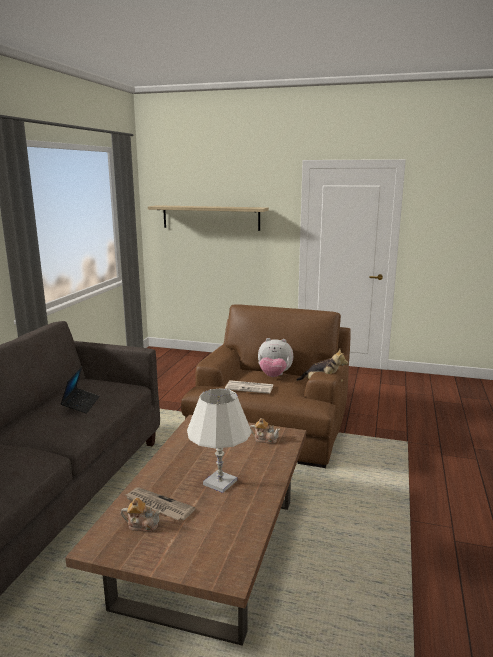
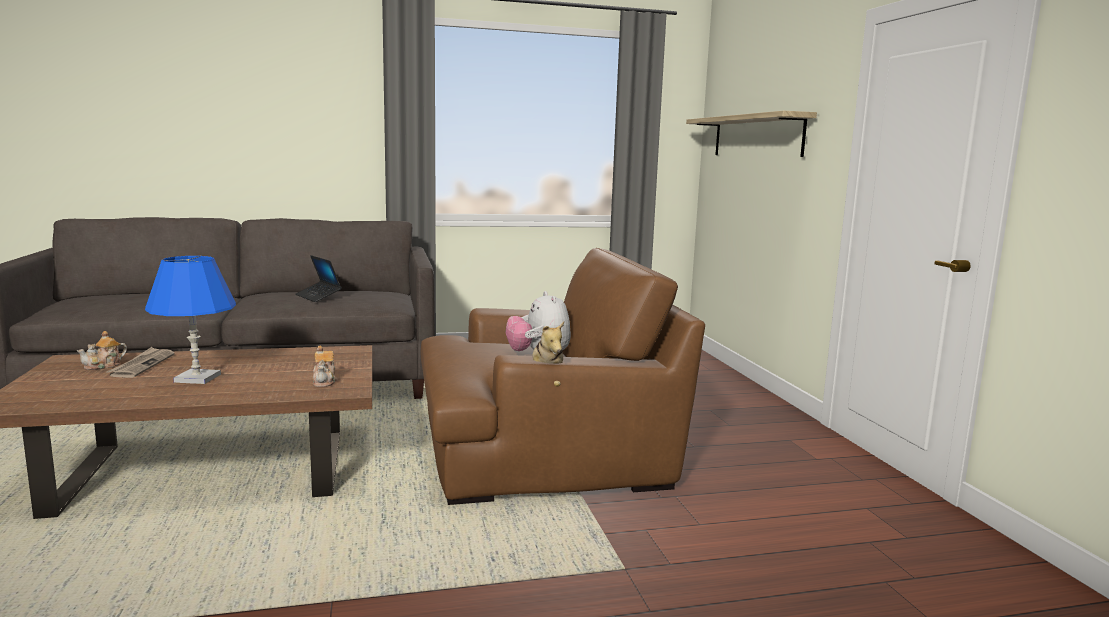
camera: 60 degrees right, 5 degrees down
laptop [60,366,100,414] -> laptop turned 75 degrees clockwise [296,255,342,302]
teapot [121,498,161,532] -> teapot turned 60 degrees clockwise [77,331,127,370]
white table lamp [187,388,252,493] -> blue table lamp [145,256,236,384]
newspaper [225,380,274,394] -> none

